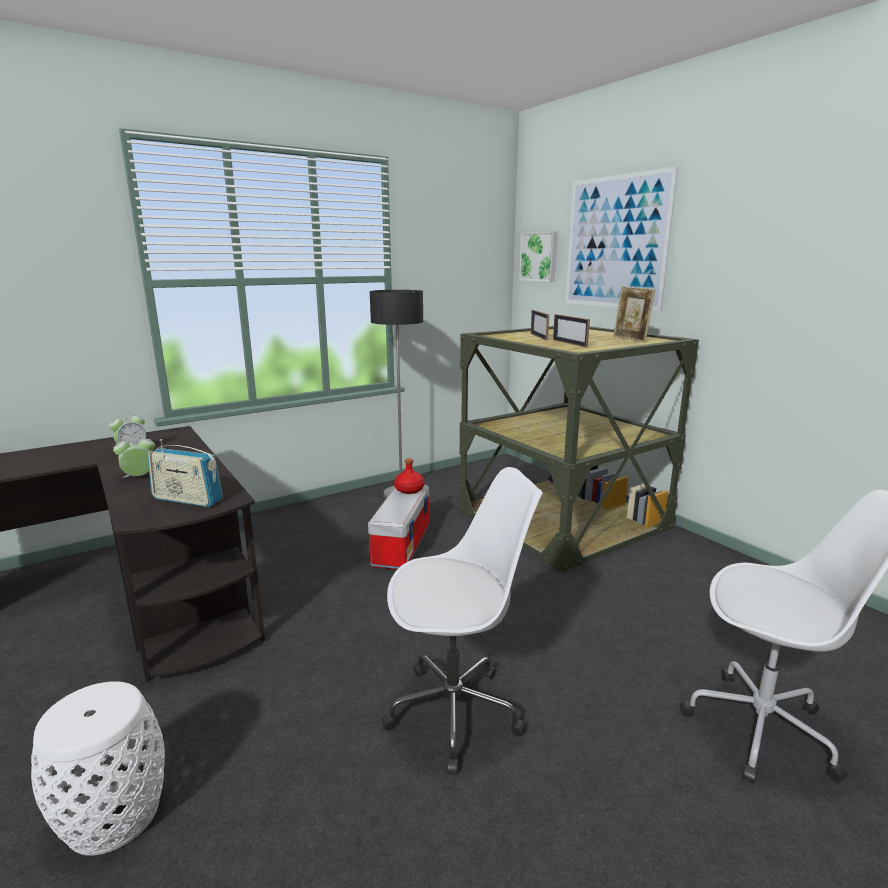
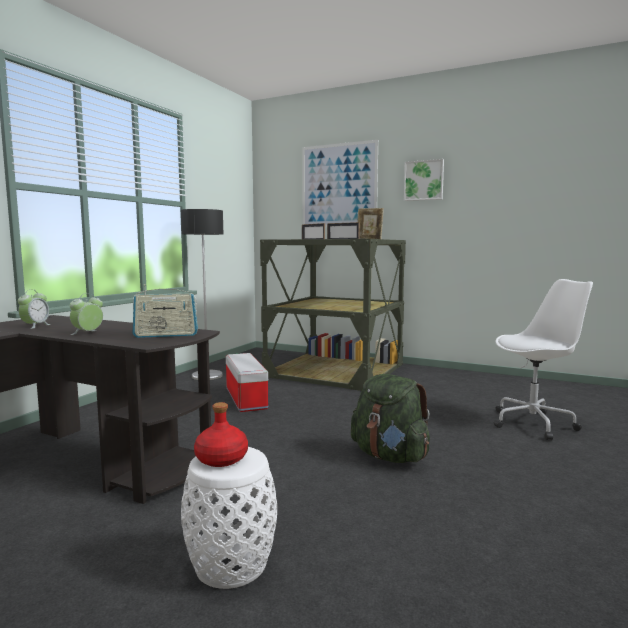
camera: 30 degrees left, 10 degrees down
white office chair [381,467,543,774] -> green backpack [351,374,430,463]
red bottle [394,458,424,494] -> red bottle moved to [194,402,248,467]
picture [519,231,558,282] -> picture moved to [404,159,444,201]

